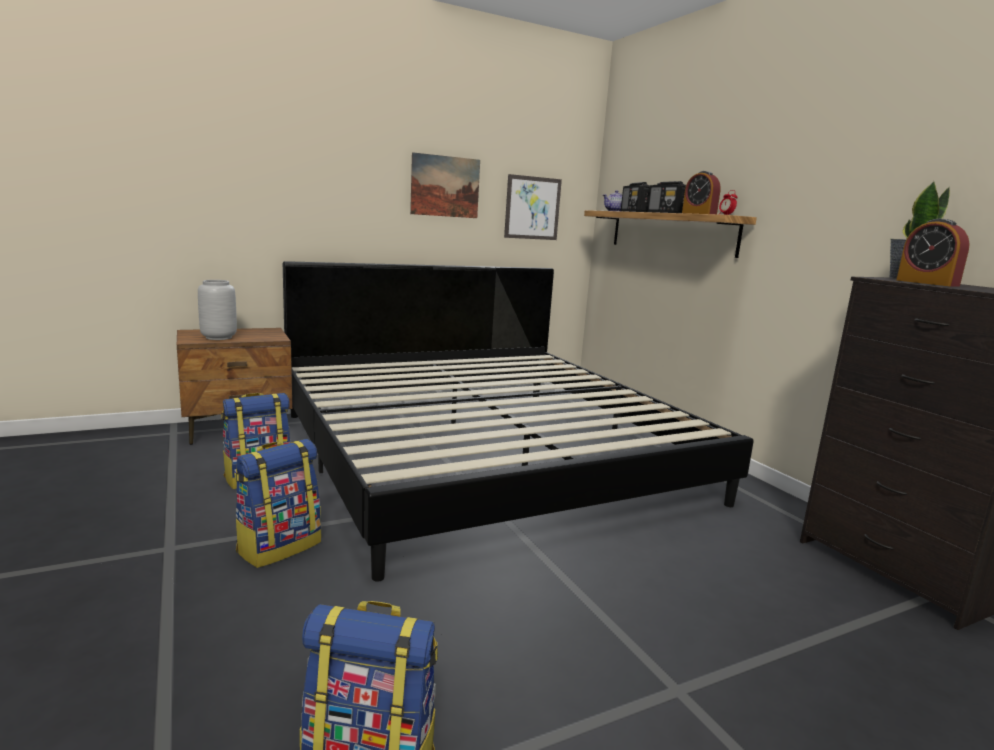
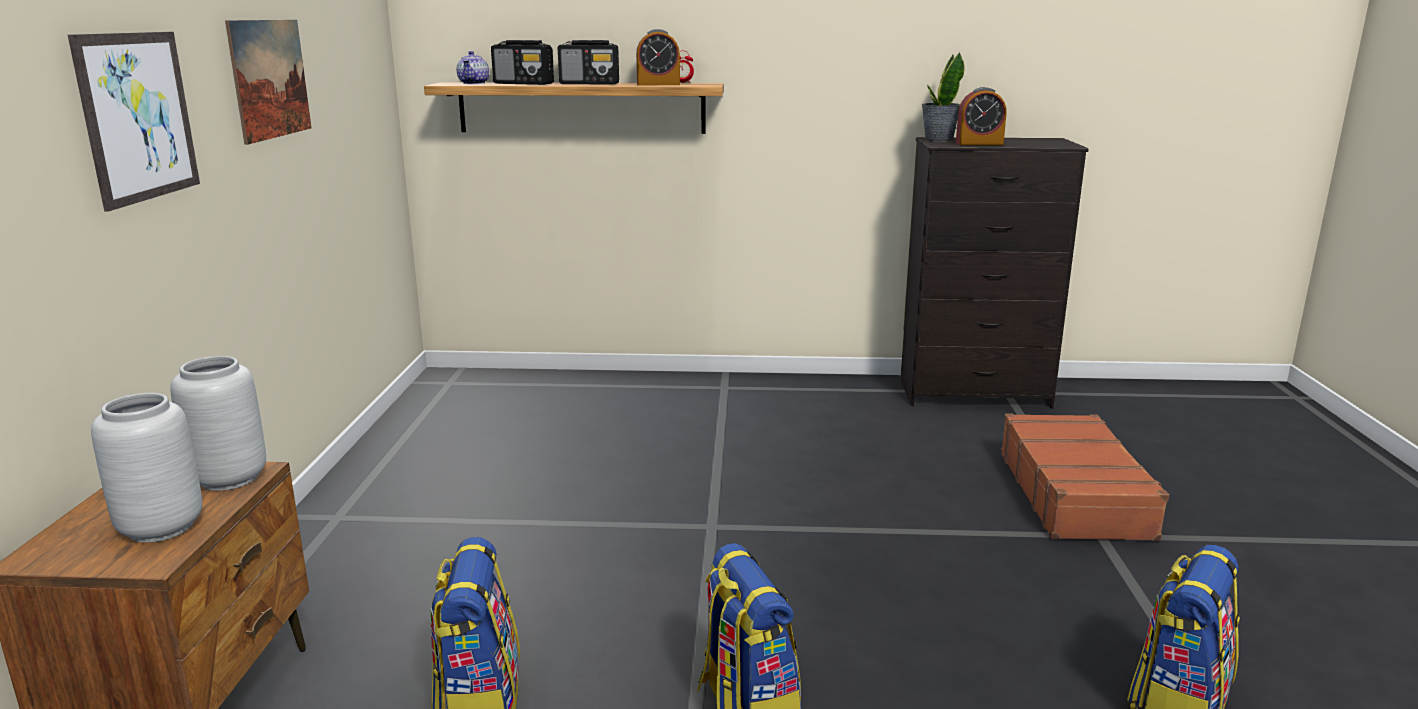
camera: 60 degrees left, 5 degrees up
bed [283,261,754,582] -> none
picture [504,174,562,240] -> picture moved to [68,32,200,211]
none -> grey vase [170,356,266,491]
none -> brown suitcase [1001,413,1169,541]

